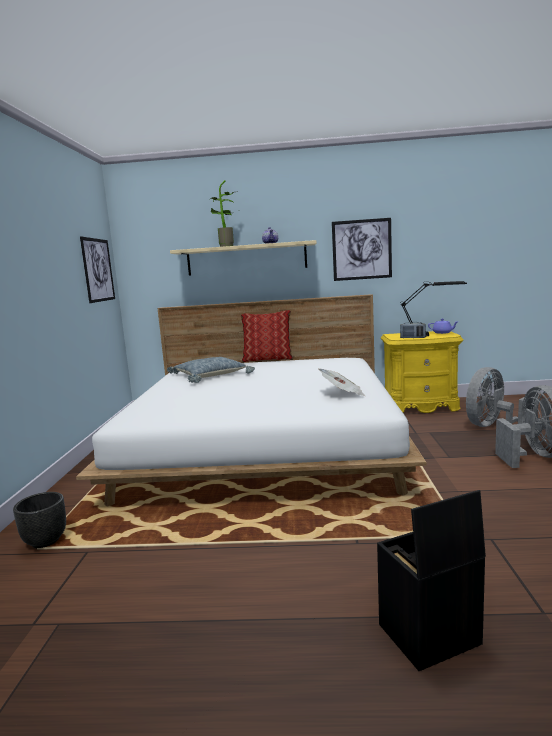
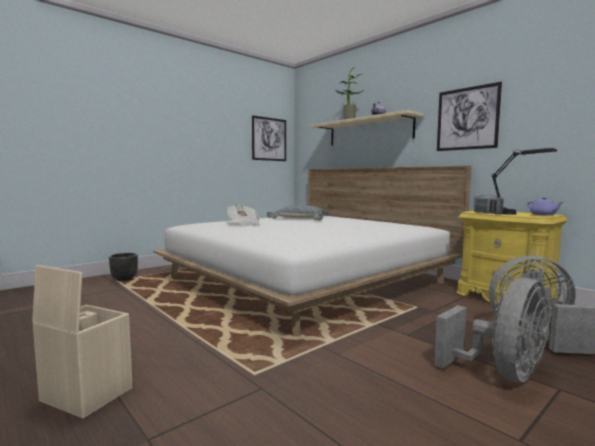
camera: 45 degrees right, 5 degrees down
pillow [241,310,293,363] -> none
newspaper [318,368,365,396] -> newspaper moved to [227,204,260,226]
black storage box [377,490,486,671] -> beige storage box [32,265,133,419]

